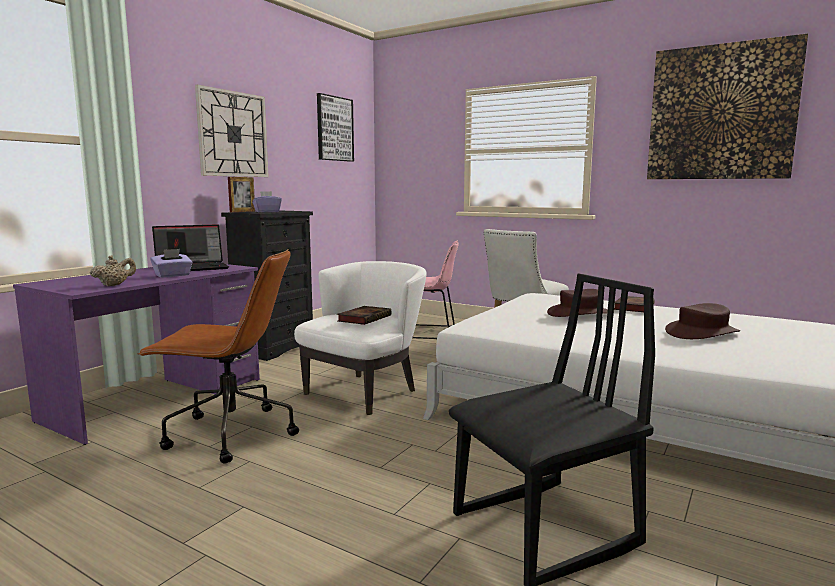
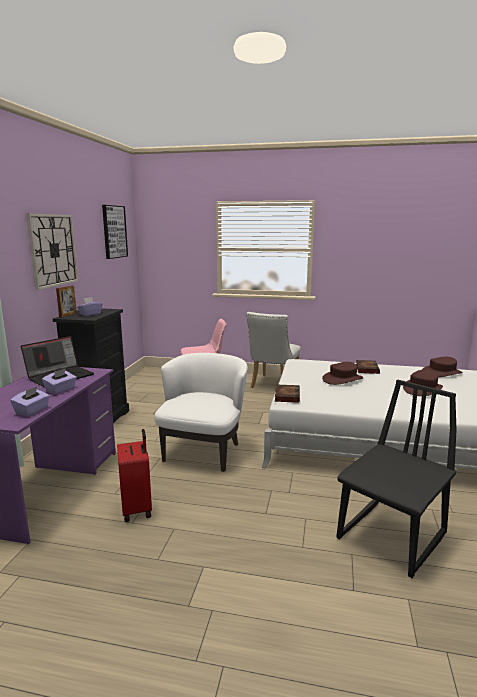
camera: 20 degrees left, 5 degrees up
beige teapot [90,255,136,286] -> purple tissue box [10,386,50,416]
brown office chair [137,249,299,463] -> red suitcase [117,429,152,522]
book [337,306,391,325] -> book moved to [275,385,300,403]
picture [647,34,808,179] -> none
none -> brown hat [422,357,463,377]

